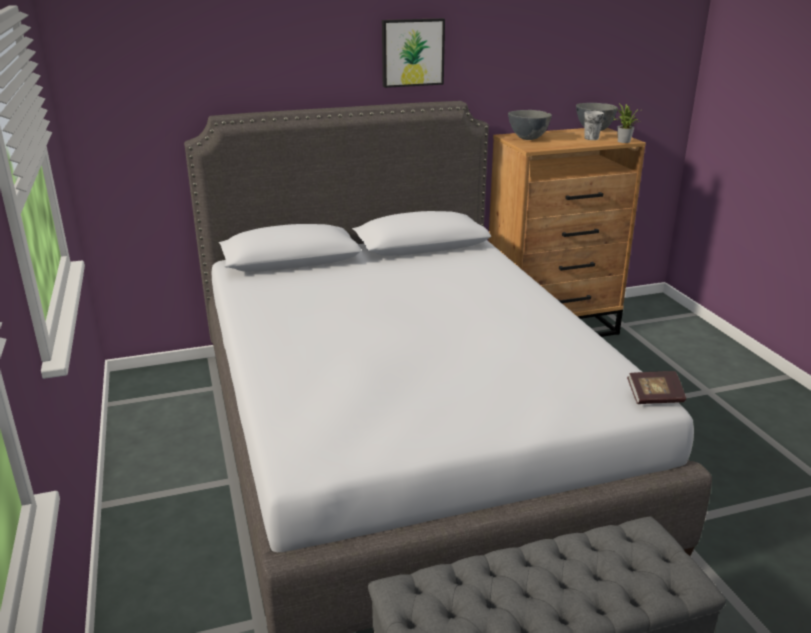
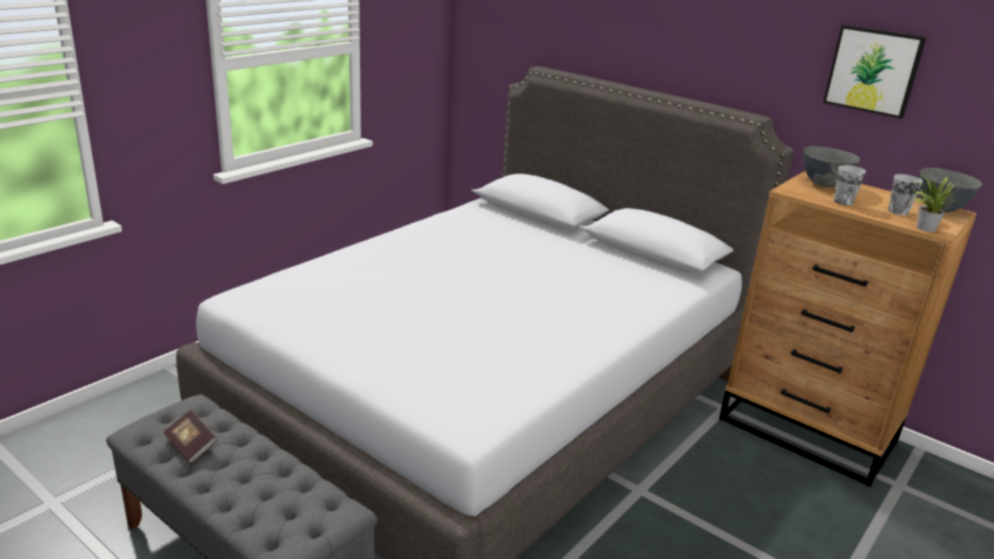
camera: 55 degrees right, 0 degrees up
picture [382,18,445,88] -> picture moved to [823,25,926,119]
book [627,371,686,404] -> book moved to [164,410,218,464]
none -> cup [834,165,866,205]

